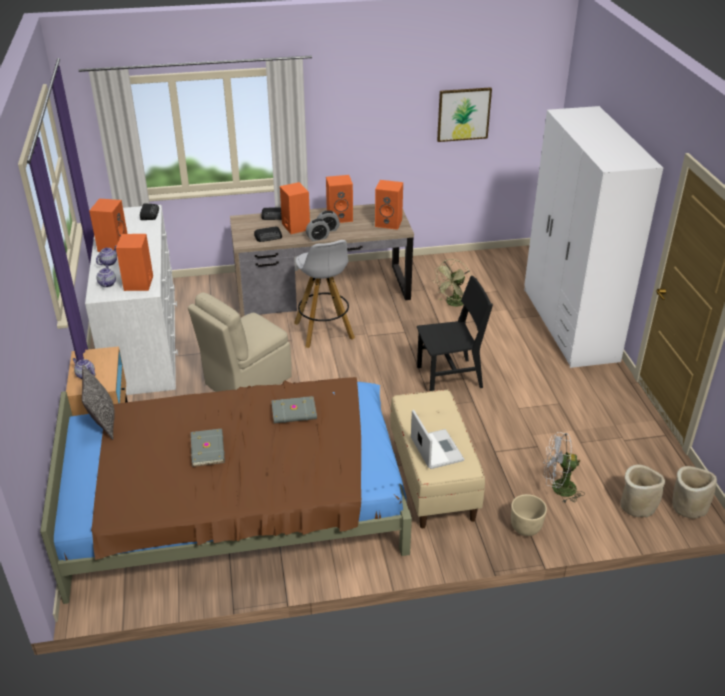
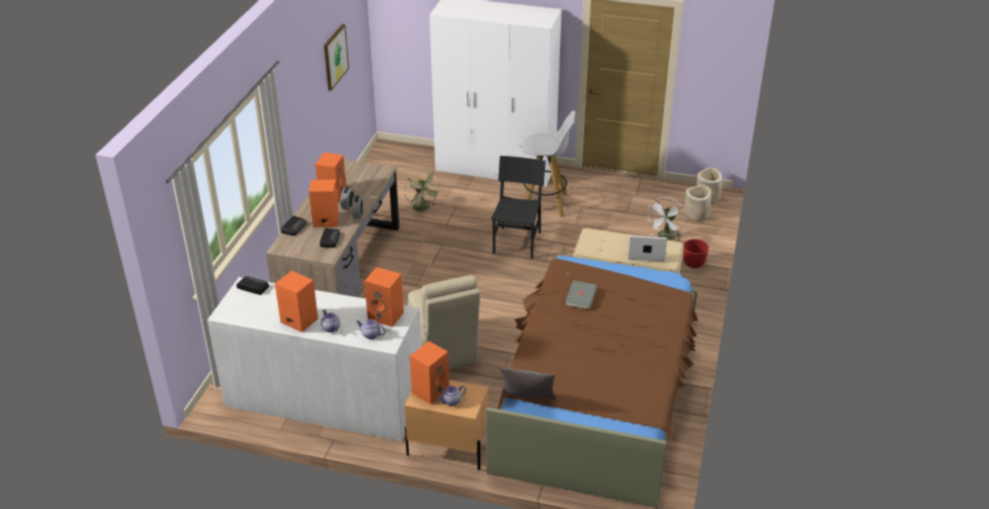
camera: 65 degrees left, 0 degrees up
grey book [191,429,225,467] -> none
white stool [294,240,355,348] -> white stool moved to [521,110,576,218]
orange speaker [375,180,403,230] -> orange speaker moved to [410,341,449,404]
beige planter [511,494,547,536] -> red planter [683,239,709,268]

